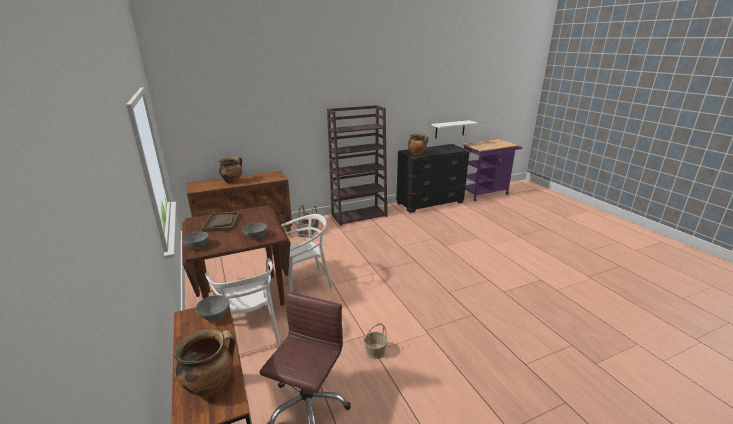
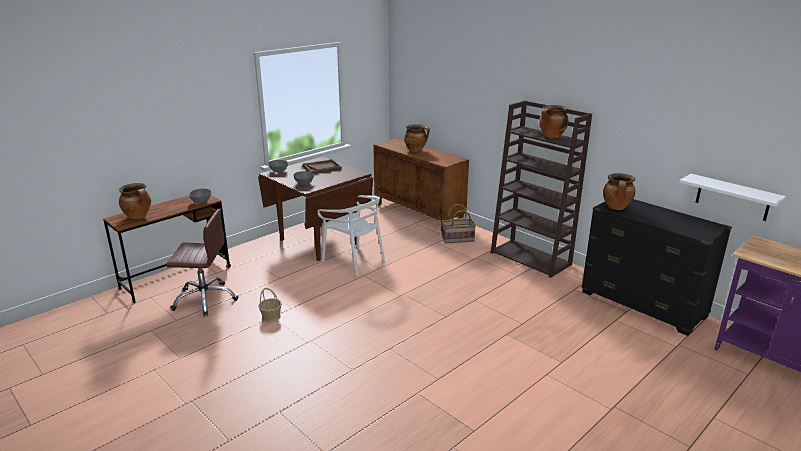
camera: 70 degrees right, 0 degrees up
white chair [205,258,280,345] -> none
none -> cooking pot [539,105,569,138]

